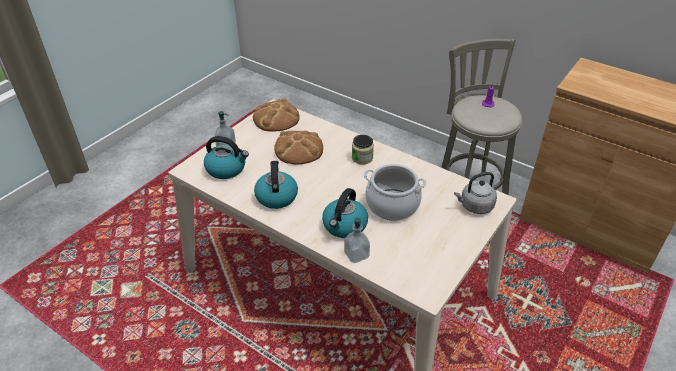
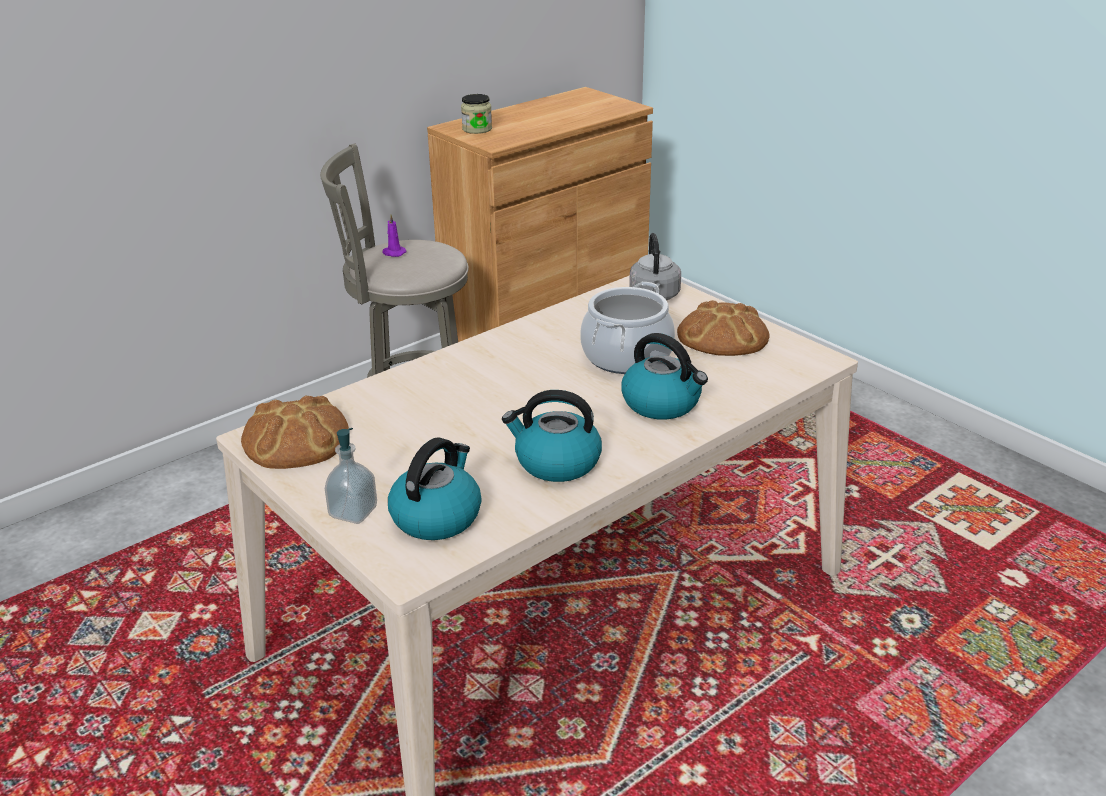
camera: 75 degrees left, 10 degrees down
bread [274,131,323,164] -> bread moved to [677,300,769,356]
soap dispenser [344,217,370,263] -> none
jar [352,135,374,165] -> jar moved to [461,94,492,134]

